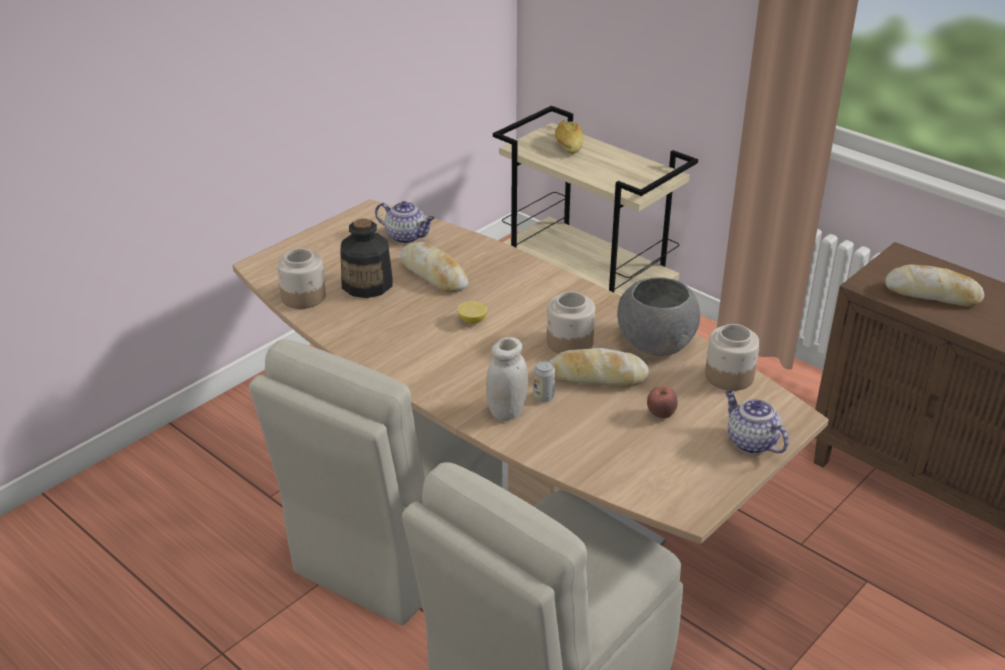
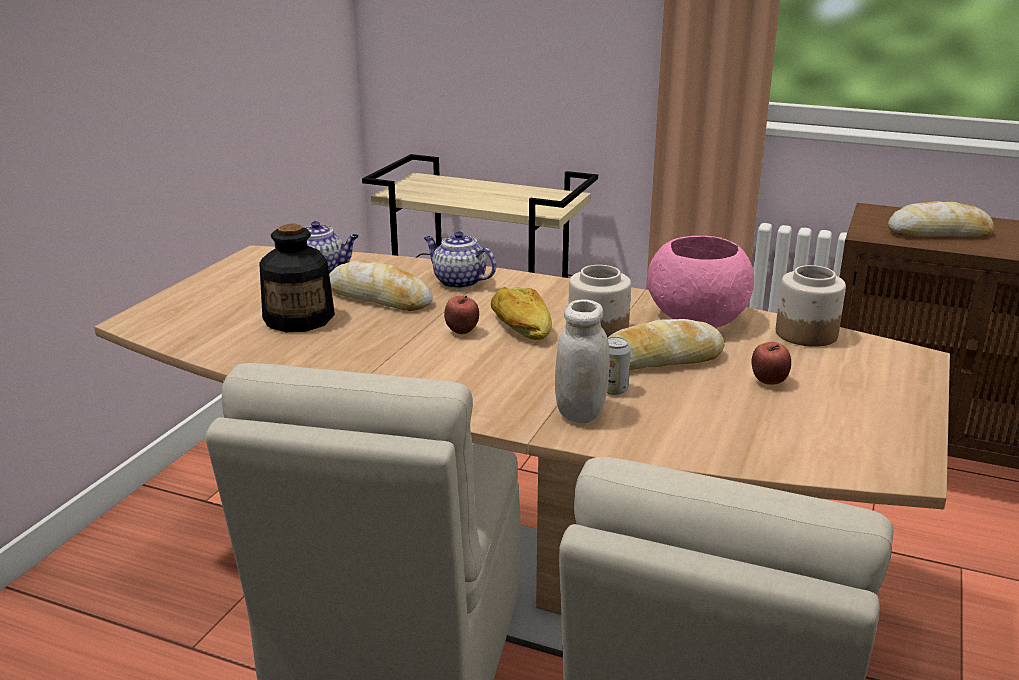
camera: 20 degrees left, 10 degrees down
jar [277,248,326,309] -> none
lemon [457,301,487,324] -> apple [444,295,479,334]
bread [555,120,583,154] -> bread moved to [491,287,552,340]
grey bowl [617,277,701,356] -> pink bowl [647,236,754,328]
teapot [725,391,789,454] -> teapot moved to [424,231,496,289]

